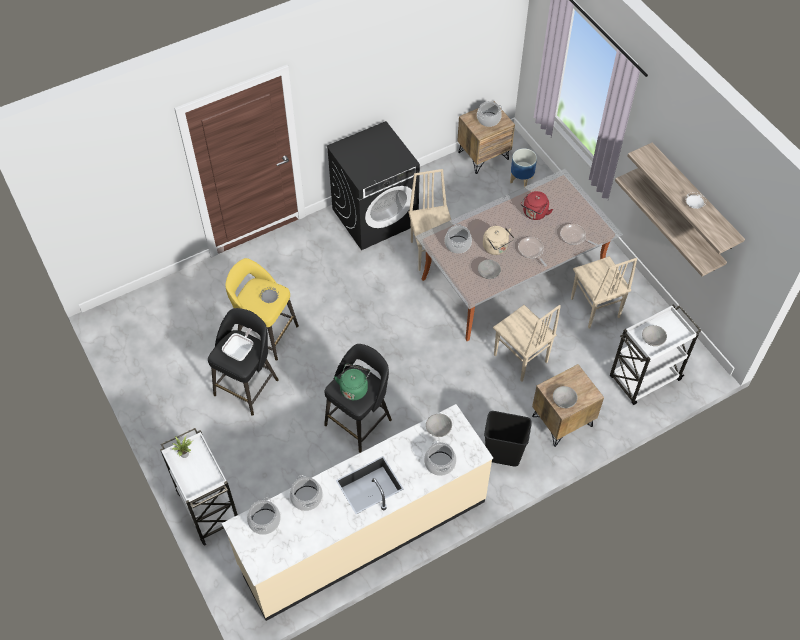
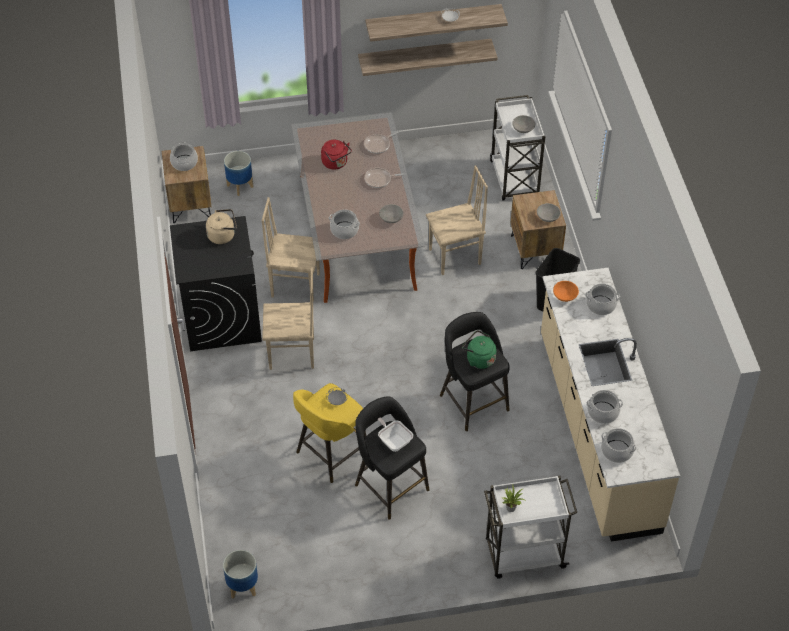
camera: 70 degrees left, 5 degrees down
grey bowl [426,414,452,437] -> orange bowl [553,281,579,302]
beige kettle [483,226,514,255] -> beige kettle moved to [206,209,237,244]
beige chair [571,256,637,328] -> beige chair moved to [262,267,314,370]
none -> planter [223,550,258,599]

